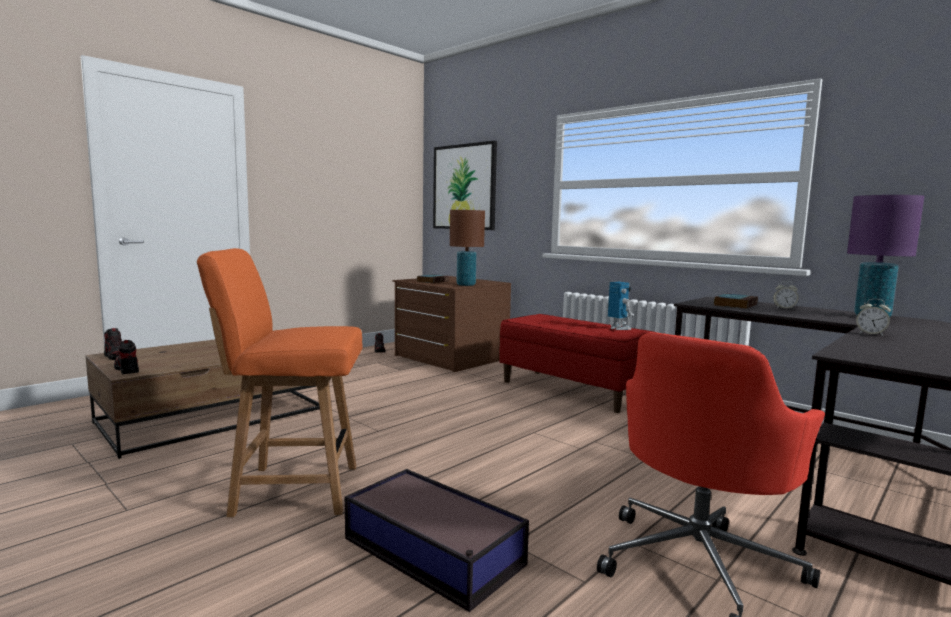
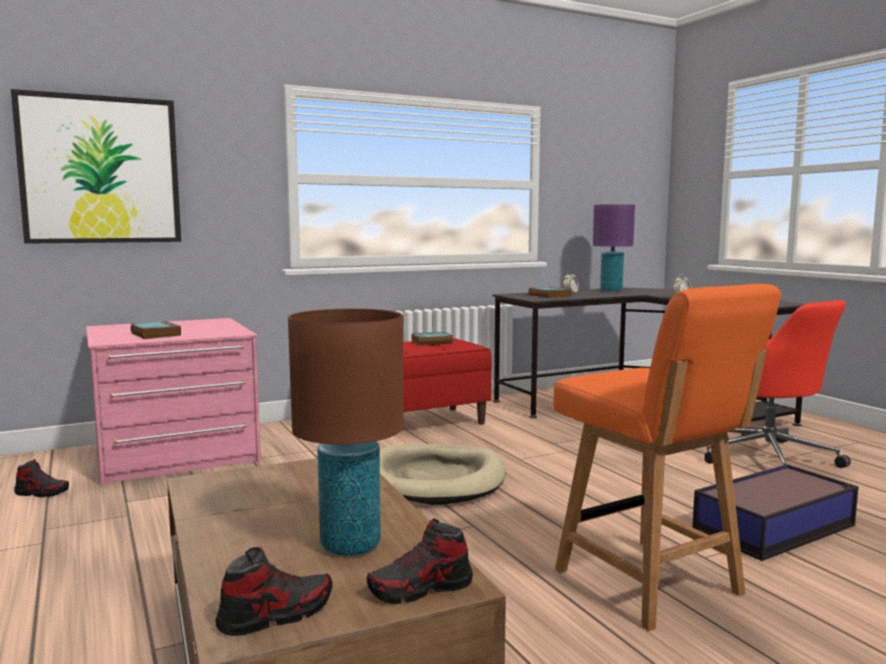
camera: 70 degrees left, 0 degrees up
orange chair [197,248,363,517] -> orange chair turned 45 degrees counterclockwise [553,284,781,631]
brown dresser [392,276,511,372] -> pink dresser [86,318,261,486]
brown table lamp [450,210,485,286] -> brown table lamp moved to [288,308,403,556]
toy robot [606,282,634,330] -> book [412,332,454,345]
none -> beige dog bed [380,444,506,505]

